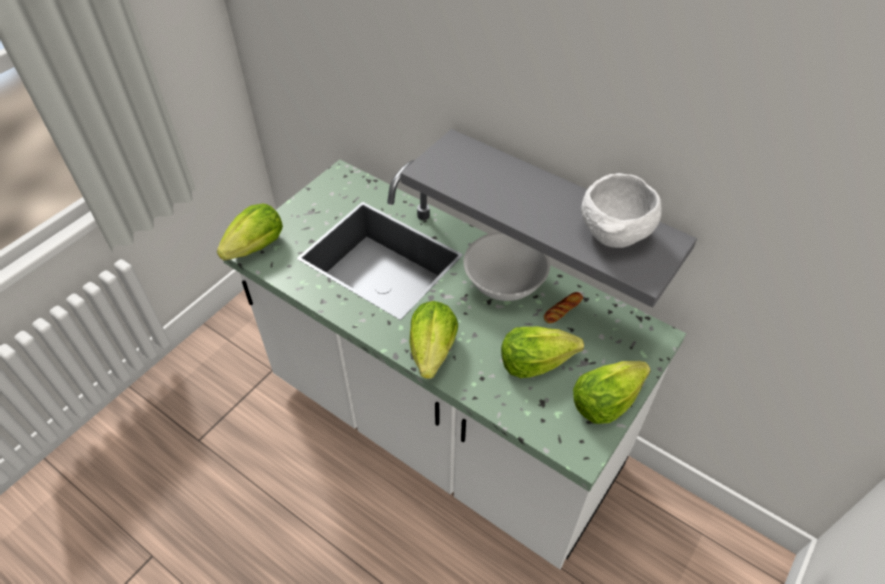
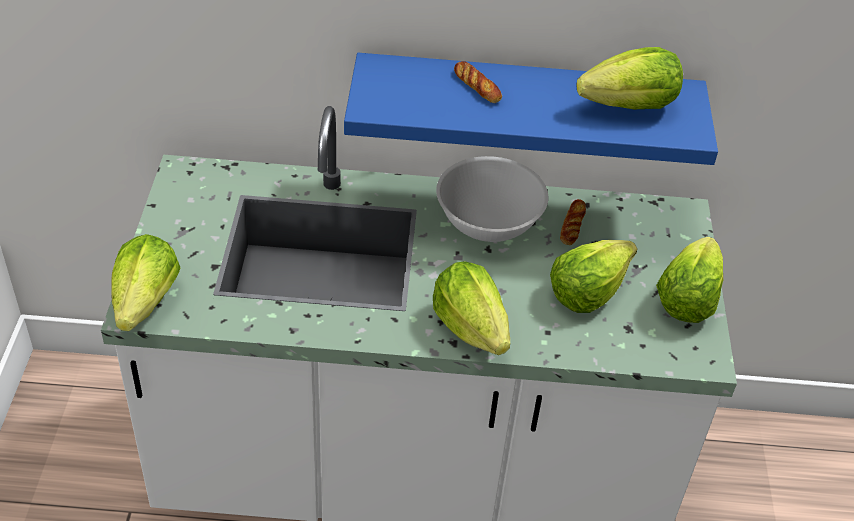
camera: 35 degrees left, 5 degrees down
grey shelf [401,129,697,308] -> blue shelf [344,53,718,165]
white bowl [581,173,662,248] -> lettuce [576,47,683,109]
none -> bread [454,61,502,103]

